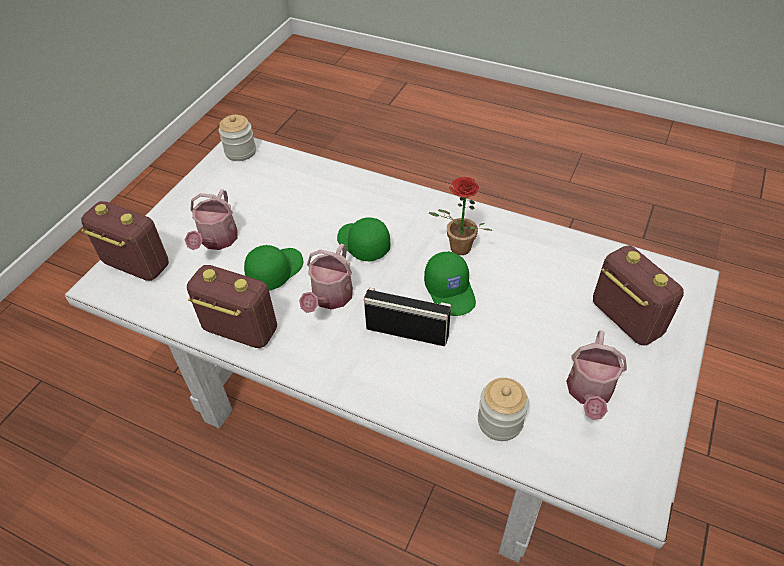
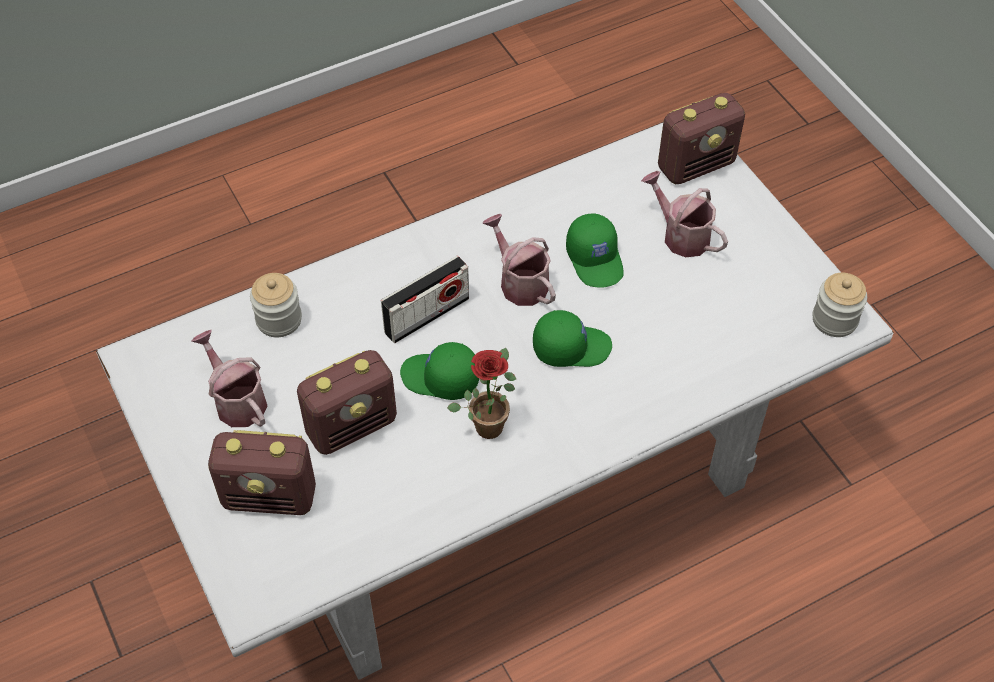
camera: 125 degrees right, 5 degrees up
radio [187,265,277,348] -> radio moved to [297,350,397,455]

